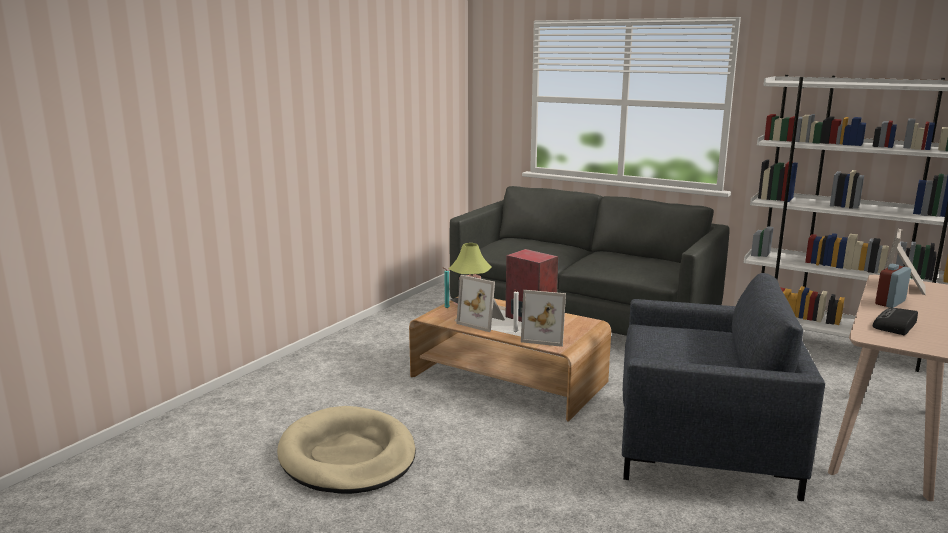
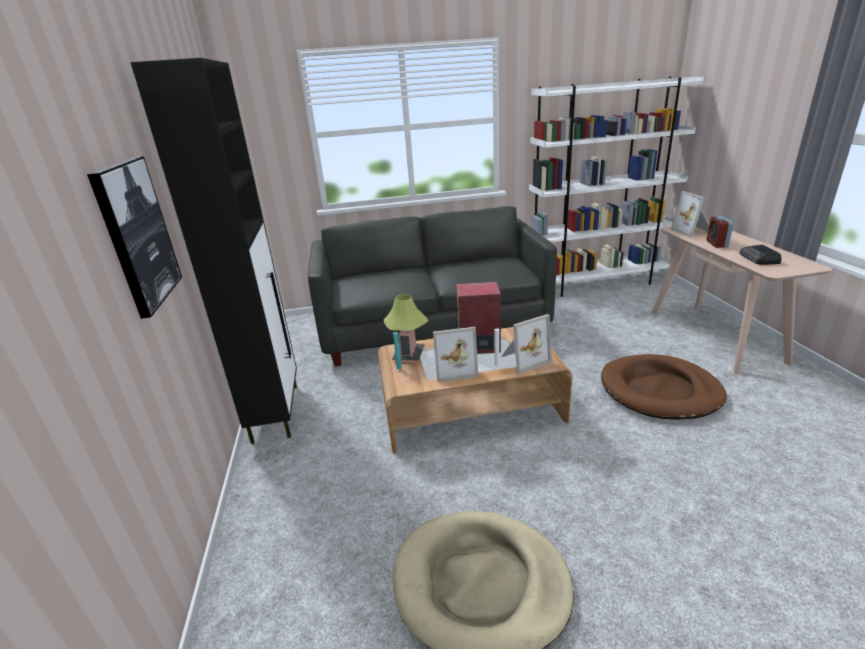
camera: 40 degrees left, 10 degrees up
grey armchair [622,273,825,501] -> brown dog bed [601,354,727,420]
none -> picture [87,156,182,319]
none -> black cabinet [130,58,297,444]

